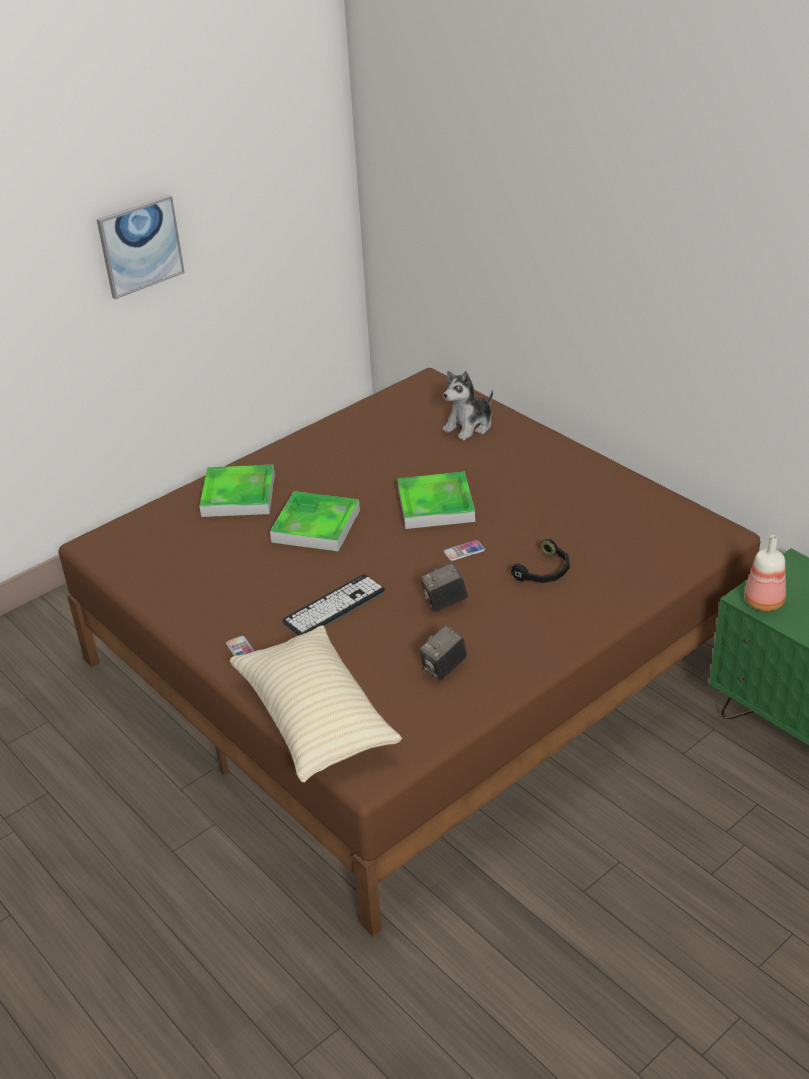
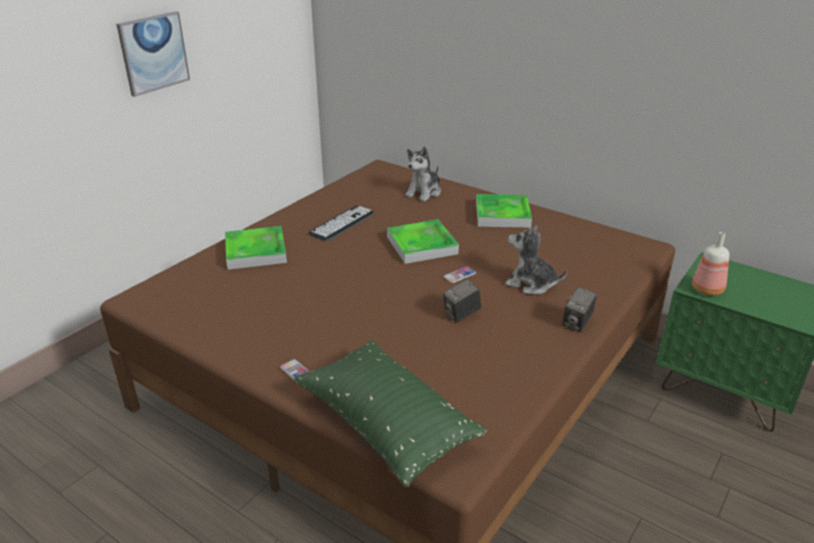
camera: 15 degrees left, 5 degrees down
beige pillow [229,626,402,783] -> green pillow [294,340,487,487]
tray [270,491,360,552] -> tray moved to [476,194,532,228]
keyboard [282,574,385,635] -> keyboard moved to [308,206,373,241]
camera [420,625,467,681] -> camera moved to [562,286,597,332]
black headphones [511,539,570,583] -> plush toy [505,225,567,295]

